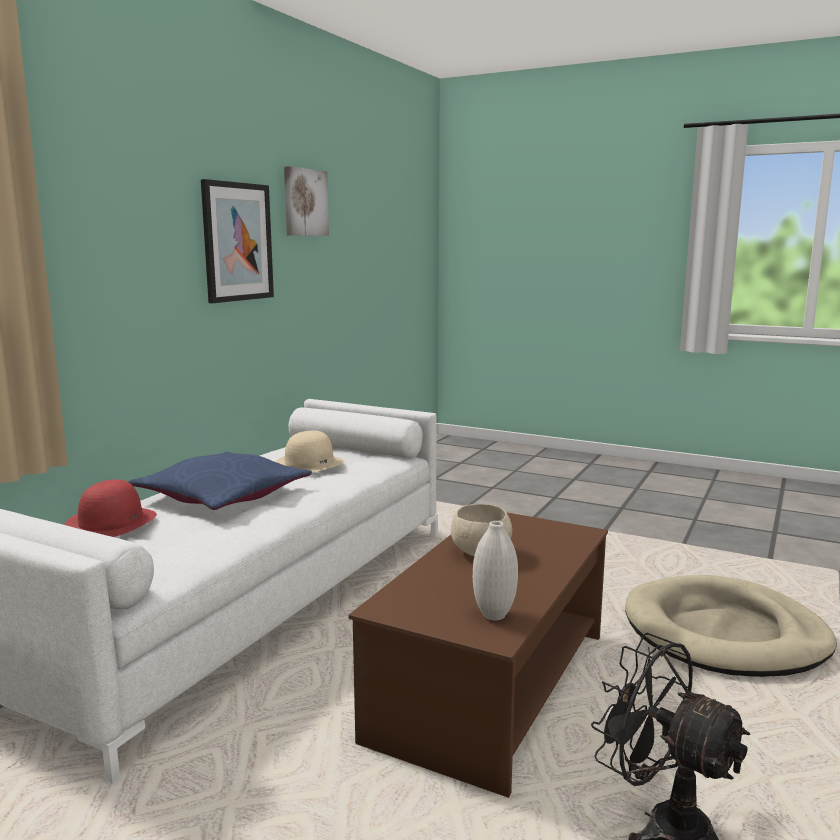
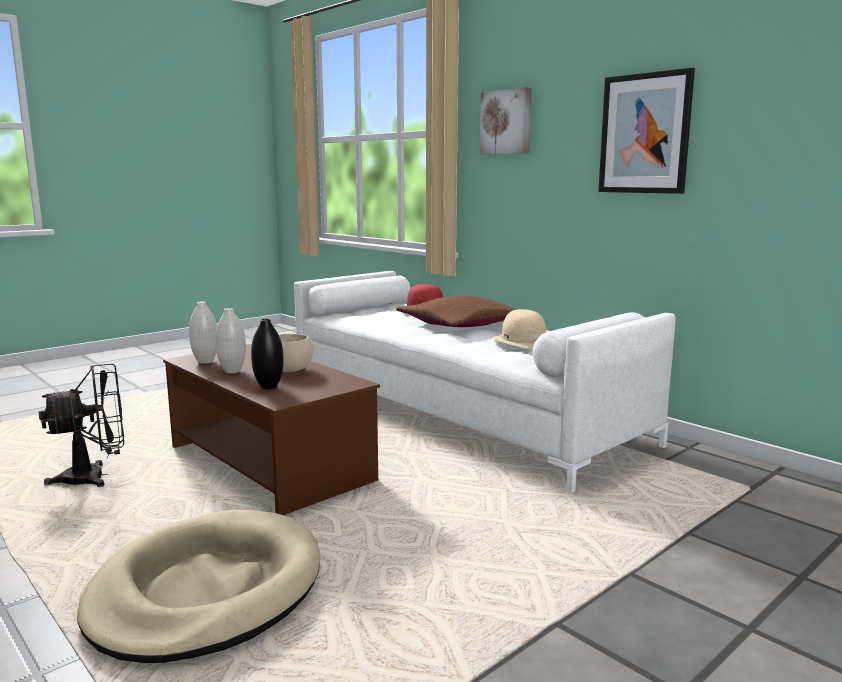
camera: 110 degrees right, 0 degrees up
blue pillow [128,452,312,510] -> brown pillow [396,295,518,327]
picture [284,166,329,236] -> picture moved to [480,87,532,155]
none -> white vase [215,308,246,373]
none -> black vase [251,319,284,389]

